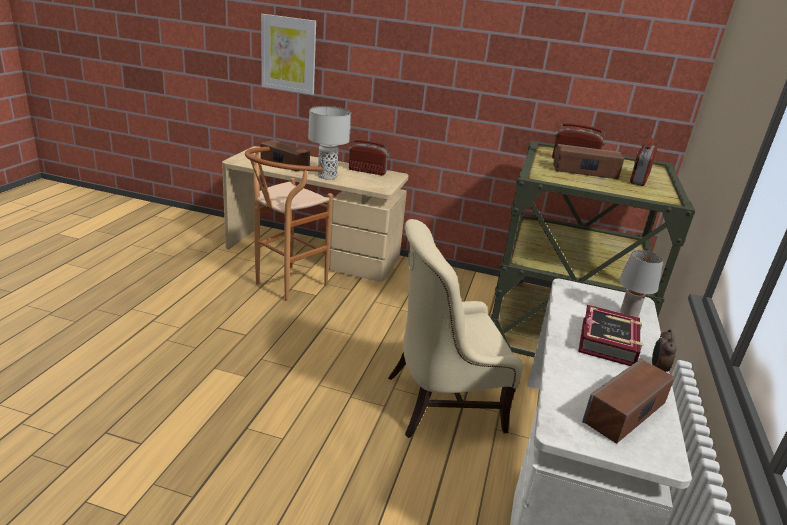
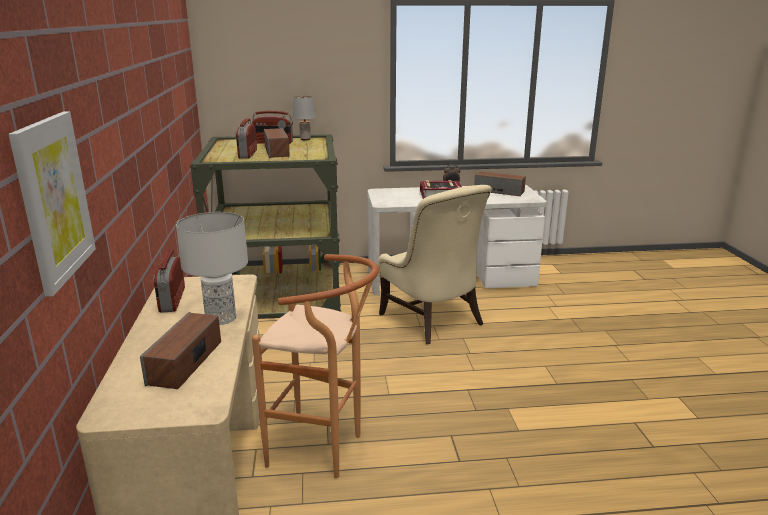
camera: 110 degrees left, 5 degrees down
grey table lamp [619,250,663,317] -> grey table lamp moved to [292,96,316,140]

